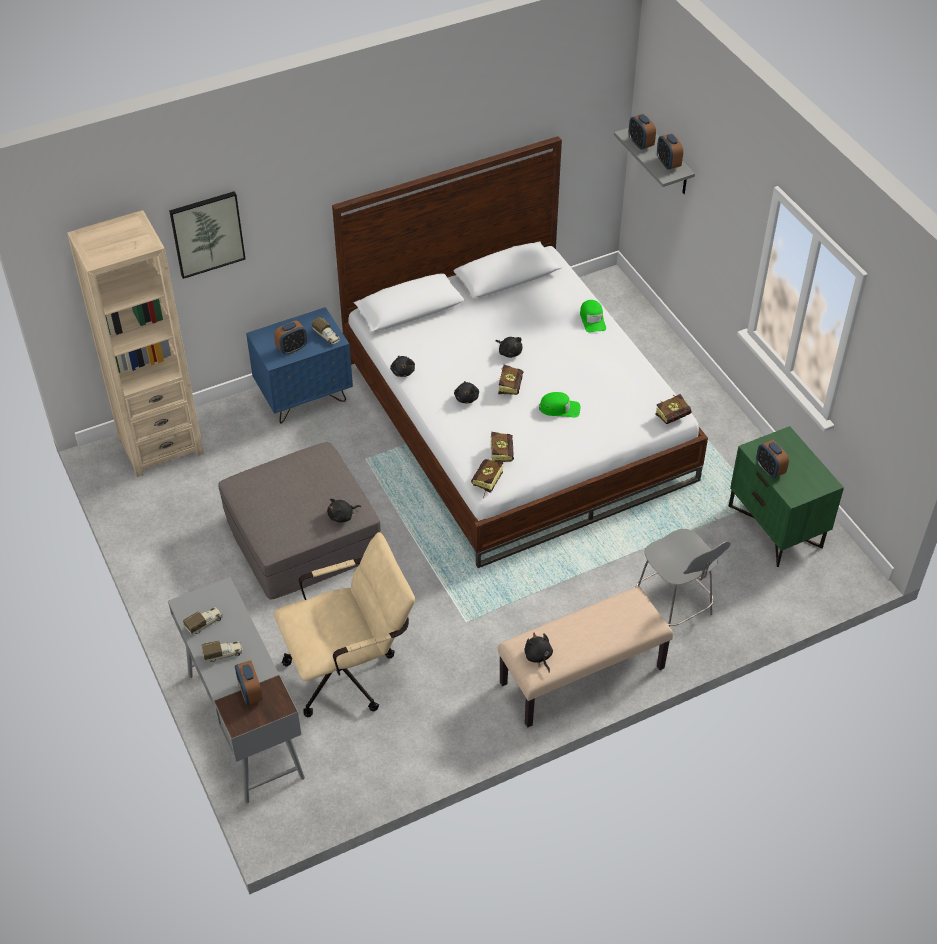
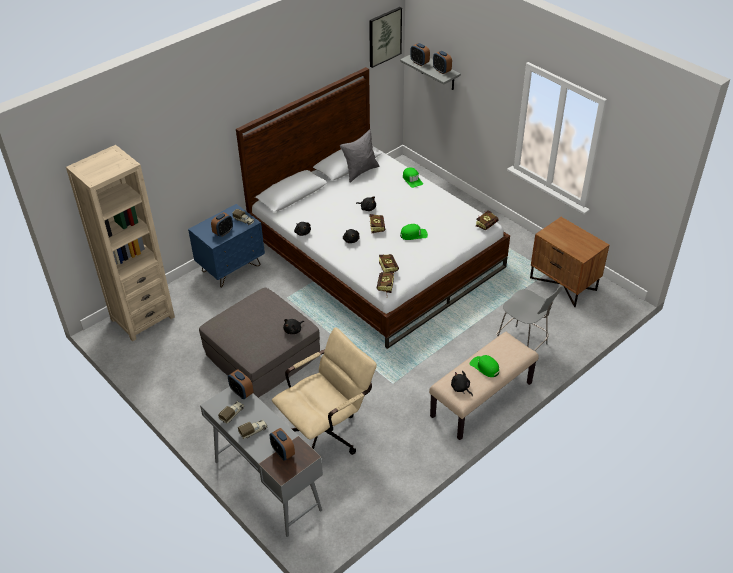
camera: 15 degrees left, 5 degrees down
picture [169,191,245,279] -> picture moved to [369,7,402,68]
green nightstand [729,426,844,567] -> brown nightstand [530,217,609,307]
alarm clock [756,440,789,478] -> alarm clock moved to [228,369,253,399]
none -> grey pillow [340,129,380,182]
none -> green cap [470,355,499,377]

